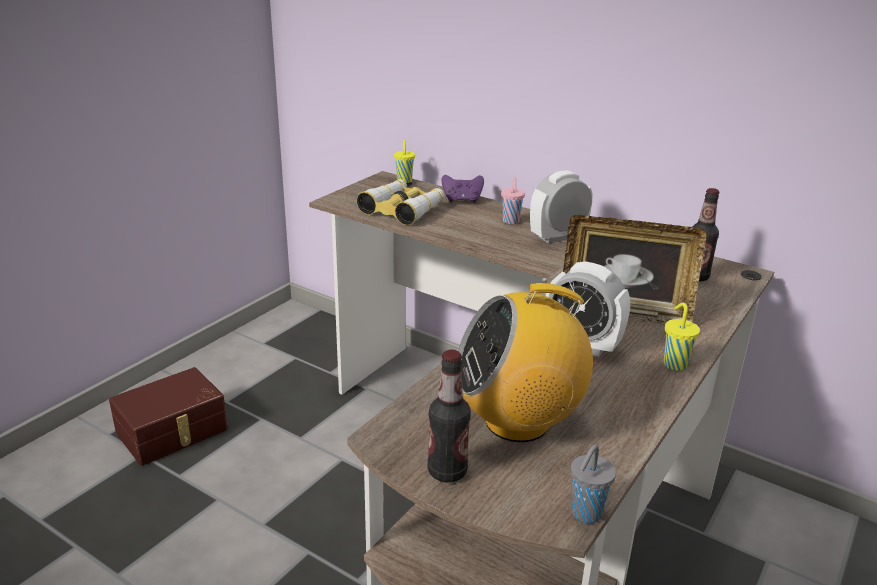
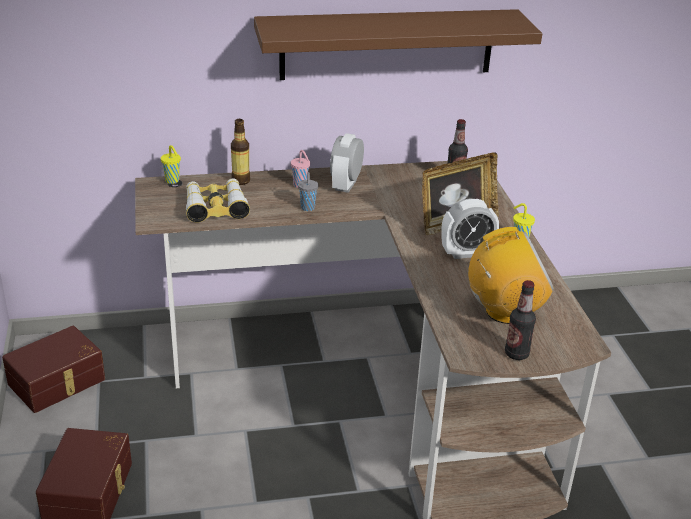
camera: 45 degrees left, 5 degrees up
purple game controller [441,175,484,203] -> bottle [231,119,250,185]
radio [458,283,593,442] -> radio turned 135 degrees counterclockwise [468,227,554,324]
grey cup [571,445,616,524] -> grey cup moved to [298,172,318,211]
none -> brown storage box [2,326,105,413]
none -> brown shelf [254,9,542,80]

